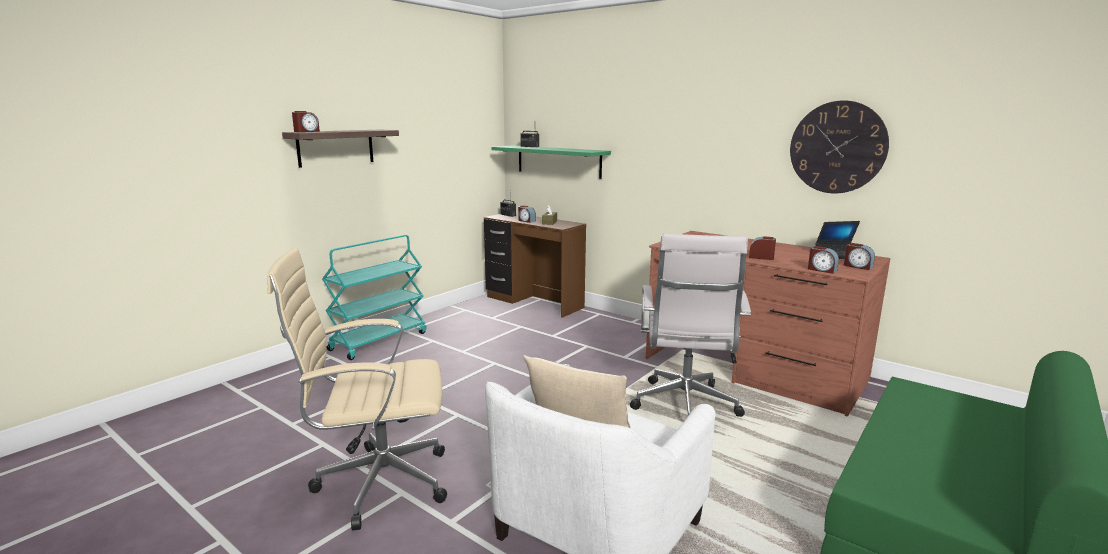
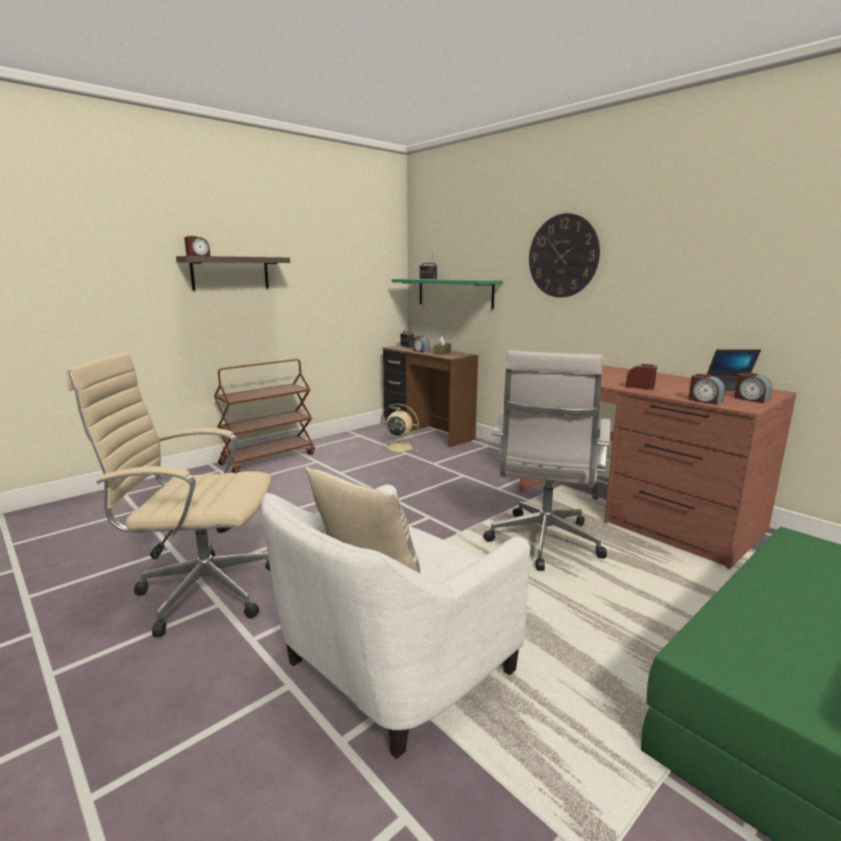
camera: 10 degrees right, 0 degrees up
turquoise cart [322,235,426,360] -> brown cart [214,359,315,473]
wall clock [790,101,889,193] -> wall clock moved to [529,213,600,298]
none -> beige fan [379,404,420,454]

